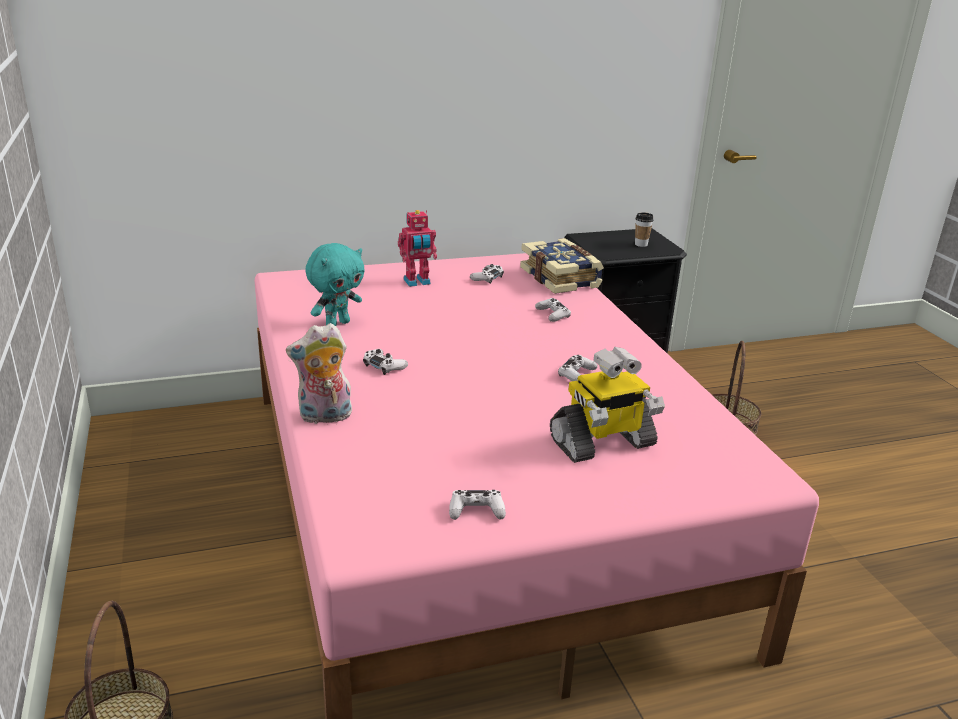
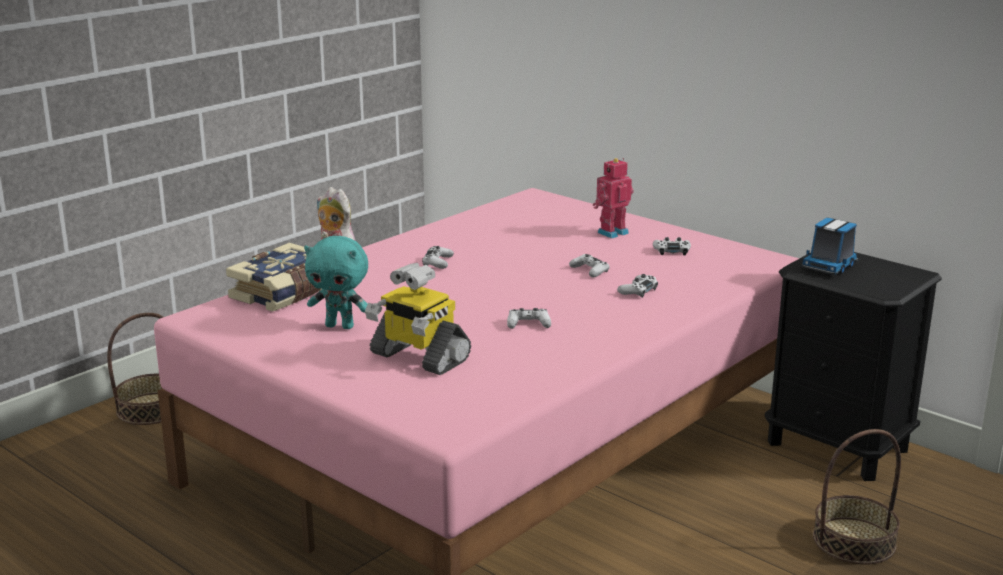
camera: 60 degrees right, 5 degrees down
turquoise plush toy [305,243,365,326] -> turquoise plush toy moved to [304,236,368,329]
toy robot [398,210,437,287] -> toy robot turned 105 degrees clockwise [593,158,634,239]
white game controller [449,490,506,520] -> white game controller moved to [569,254,610,277]
book [520,238,604,294] -> book moved to [226,243,322,312]
cup [635,212,654,247] -> none
none -> toy truck [801,218,858,275]

